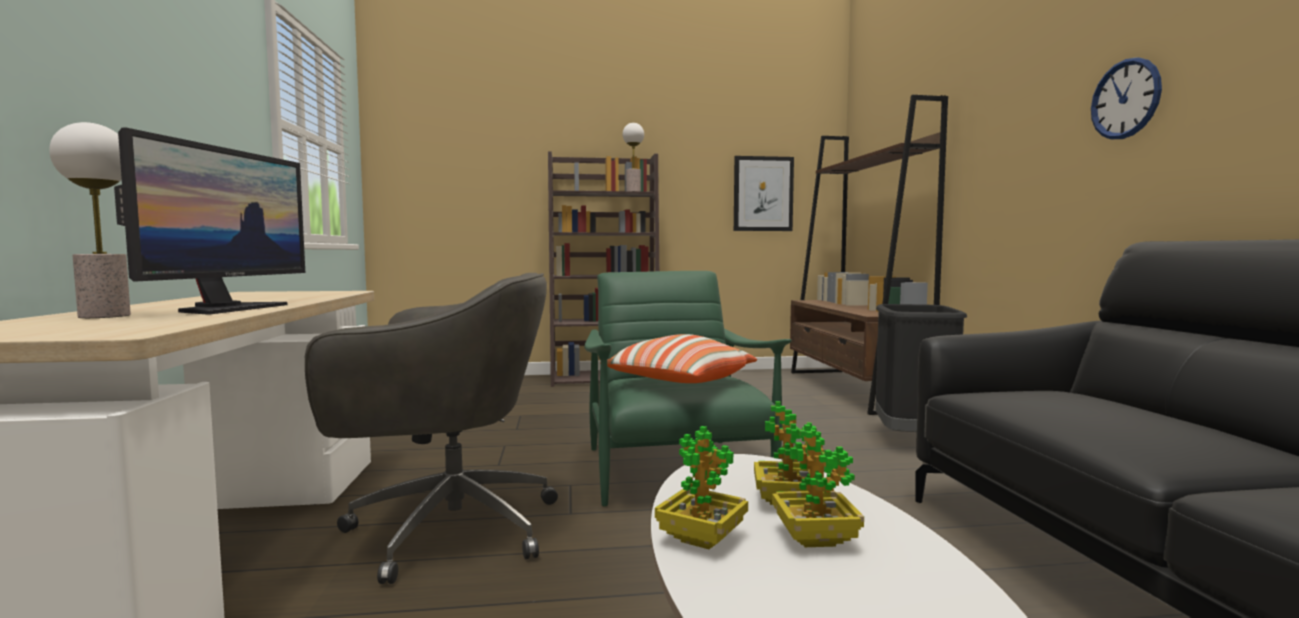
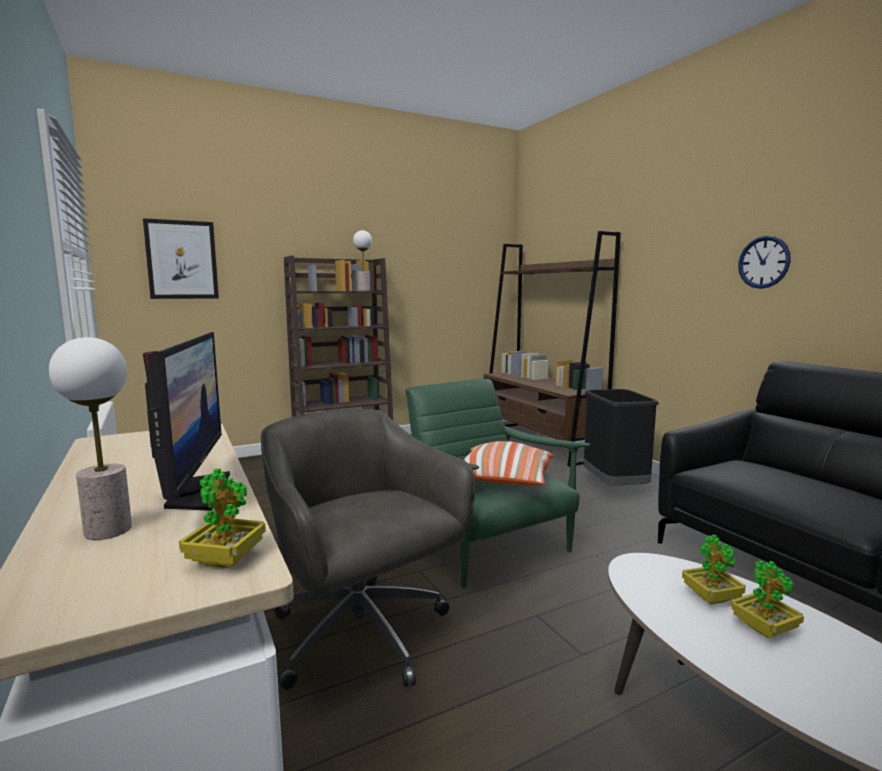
camera: 20 degrees left, 5 degrees up
grey office chair [305,273,558,584] -> grey office chair turned 105 degrees counterclockwise [261,409,475,689]
potted plant [655,426,748,549] -> potted plant moved to [179,468,266,568]
picture [734,156,794,231] -> picture moved to [143,218,219,299]

